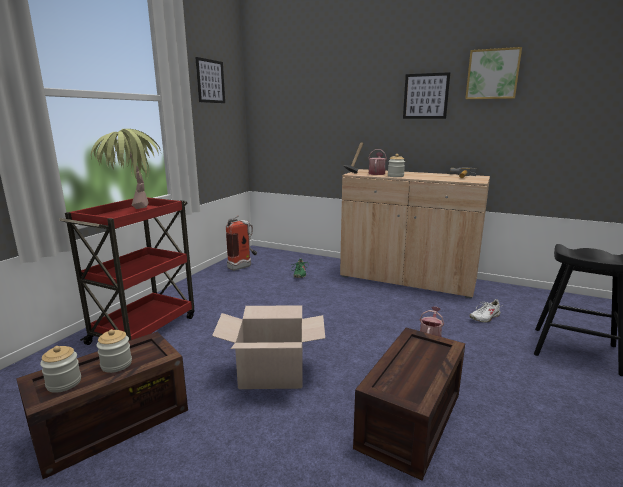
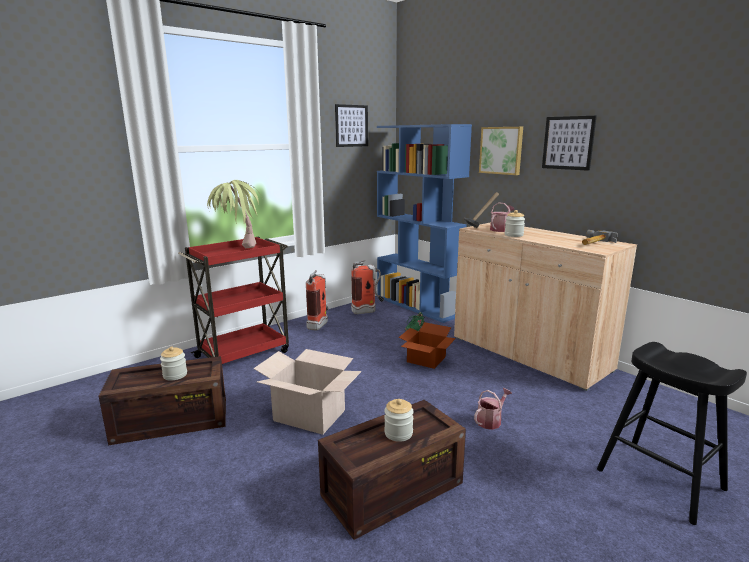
camera: 25 degrees right, 0 degrees up
jar [40,346,81,393] -> jar moved to [384,399,414,442]
picture [465,47,522,99] -> picture moved to [479,127,523,175]
white shoe [469,299,503,322] -> none
none -> fire extinguisher [306,270,329,331]
none -> blue bookcase [377,124,472,323]
none -> cardboard box [398,322,456,369]

